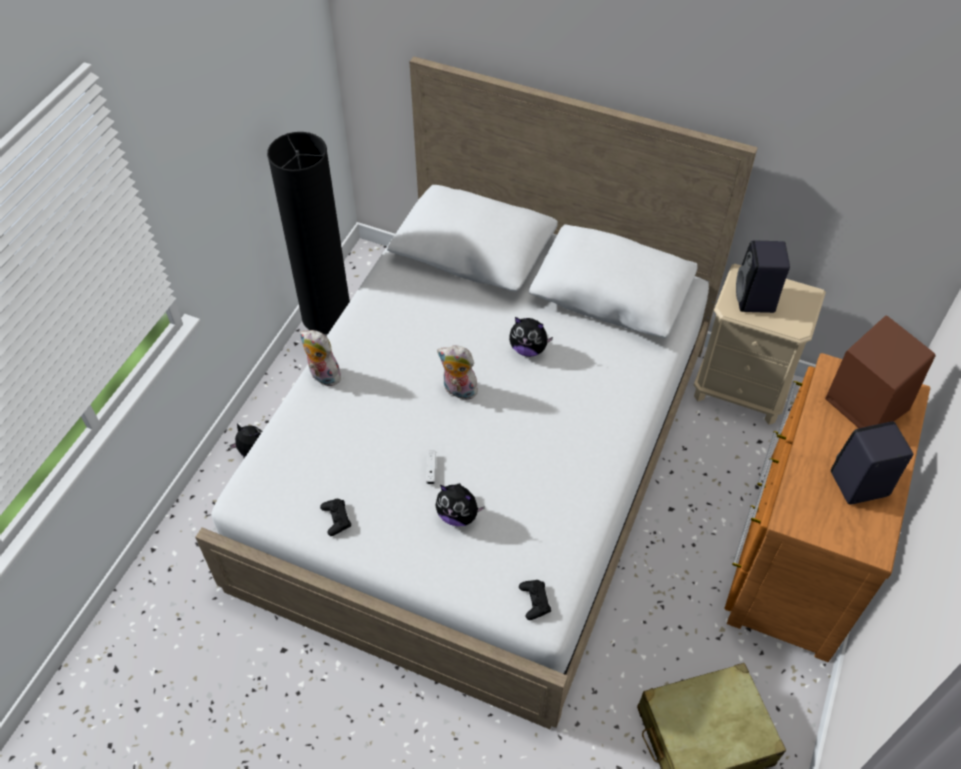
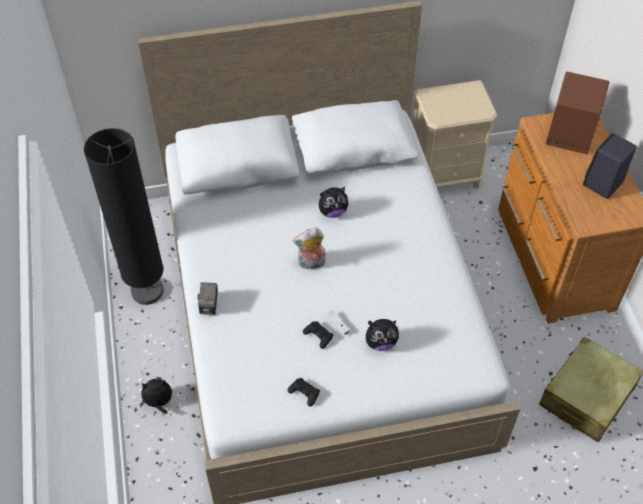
camera: 35 degrees left, 0 degrees up
plush toy [300,330,341,386] -> camera [197,282,218,315]
black game controller [519,580,551,620] -> black game controller moved to [303,321,334,349]
black speaker [736,241,790,313] -> none

